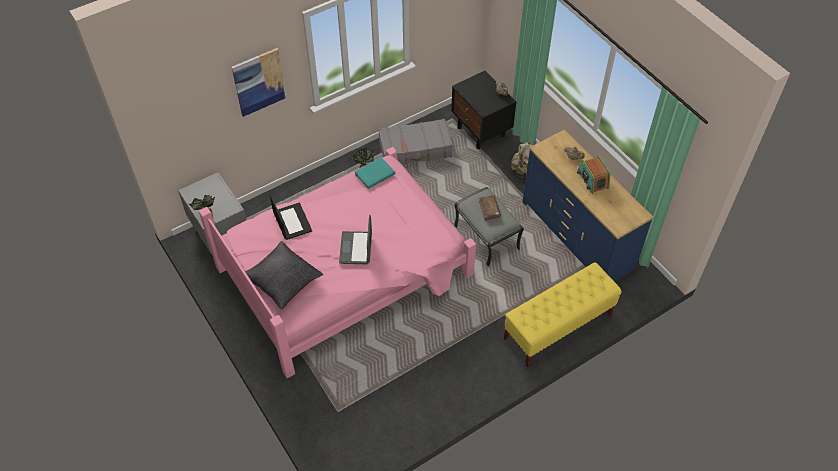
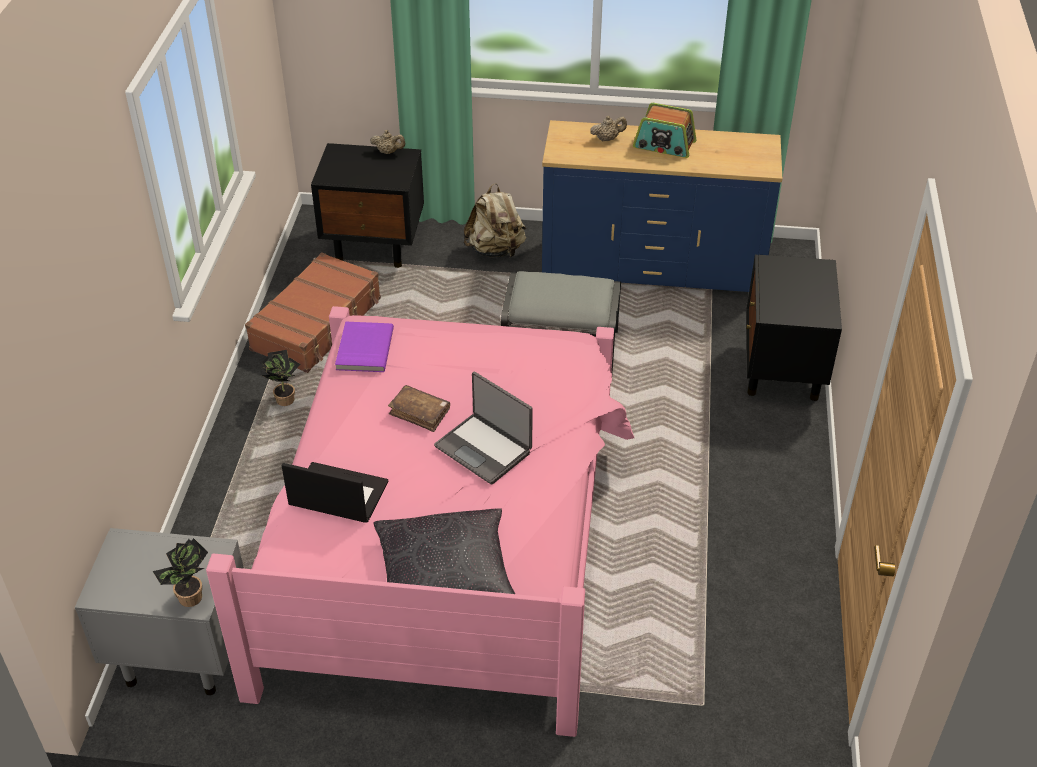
camera: 50 degrees left, 10 degrees down
picture [231,48,286,117] -> none
turquoise book [355,157,395,189] -> purple book [335,322,394,372]
grey suitcase [378,119,453,164] -> brown suitcase [245,252,381,373]
brown book [479,195,501,221] -> brown book moved to [388,385,450,432]
yellow bench [504,262,622,368] -> black nightstand [746,255,842,401]

